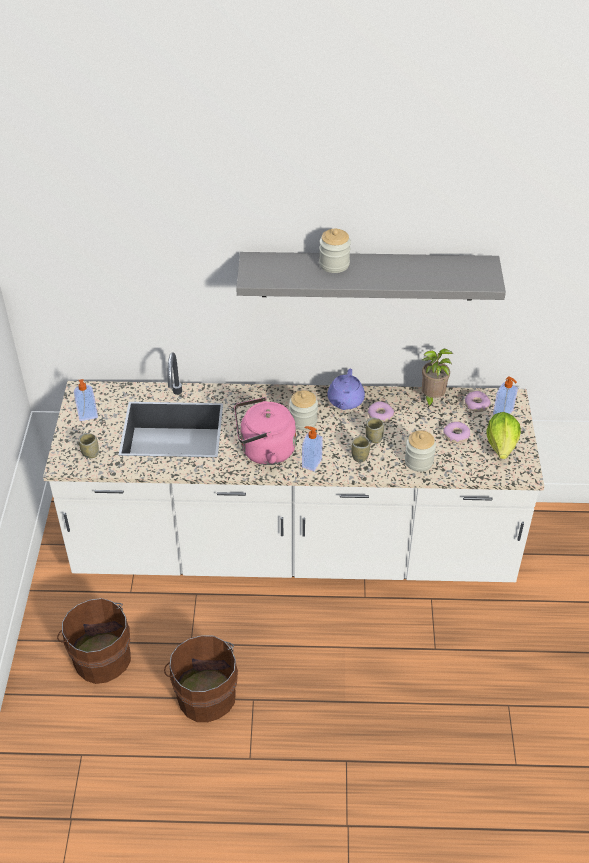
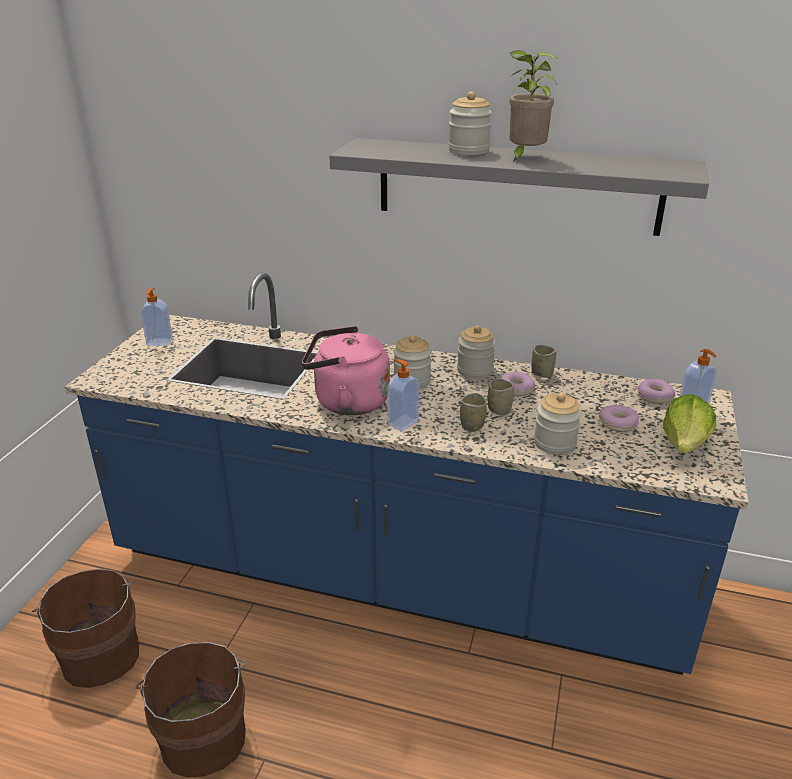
camera: 15 degrees right, 15 degrees down
white counter [43,352,544,582] -> blue counter [64,273,748,675]
cup [79,433,99,458] -> cup moved to [532,345,557,378]
purple teapot [327,369,365,410] -> jar [457,325,496,379]
potted plant [422,349,453,409] -> potted plant moved to [509,50,559,162]

